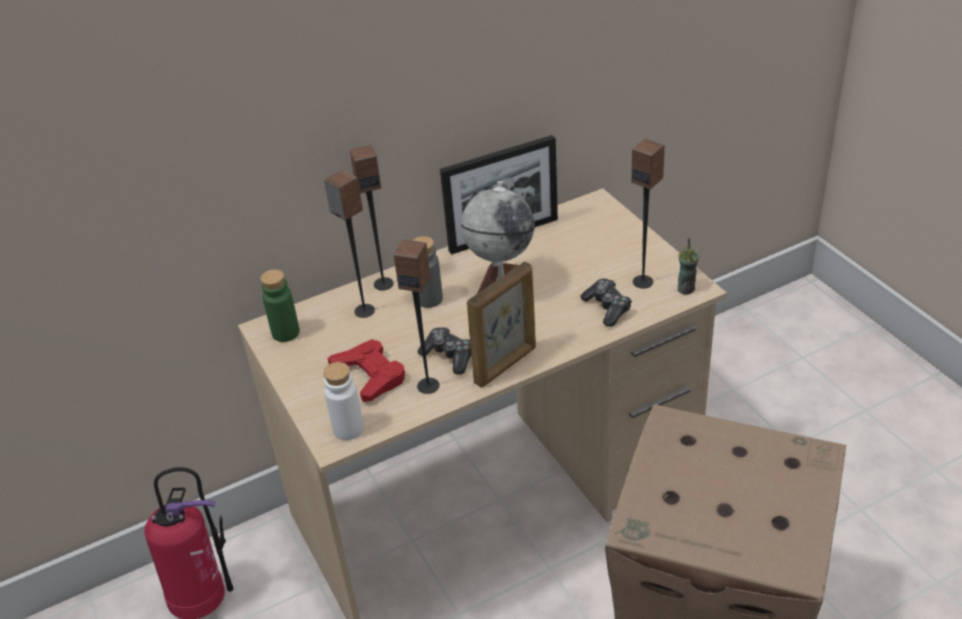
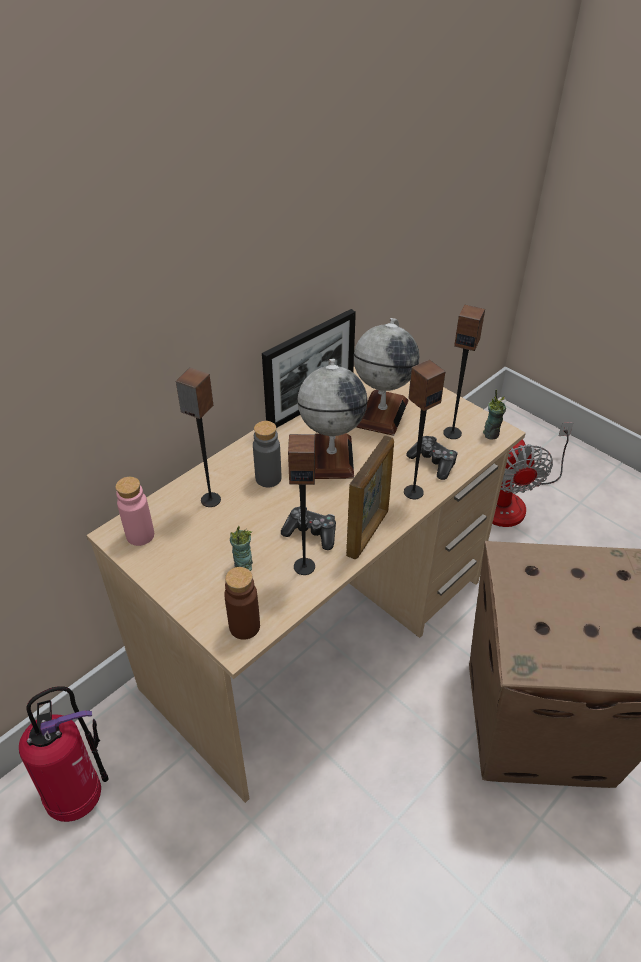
camera: 20 degrees left, 5 degrees up
green bottle [261,269,300,342] -> pink bottle [116,477,154,546]
white bottle [323,362,364,440] -> brown bottle [224,567,260,640]
red game controller [327,339,405,402] -> cup [230,526,253,571]
speaker [350,145,394,290] -> speaker moved to [404,360,445,499]
none -> globe [354,318,419,436]
none -> fan [492,422,574,527]

